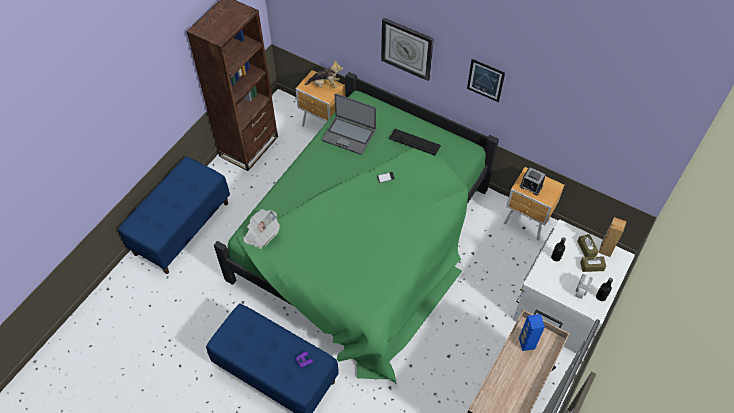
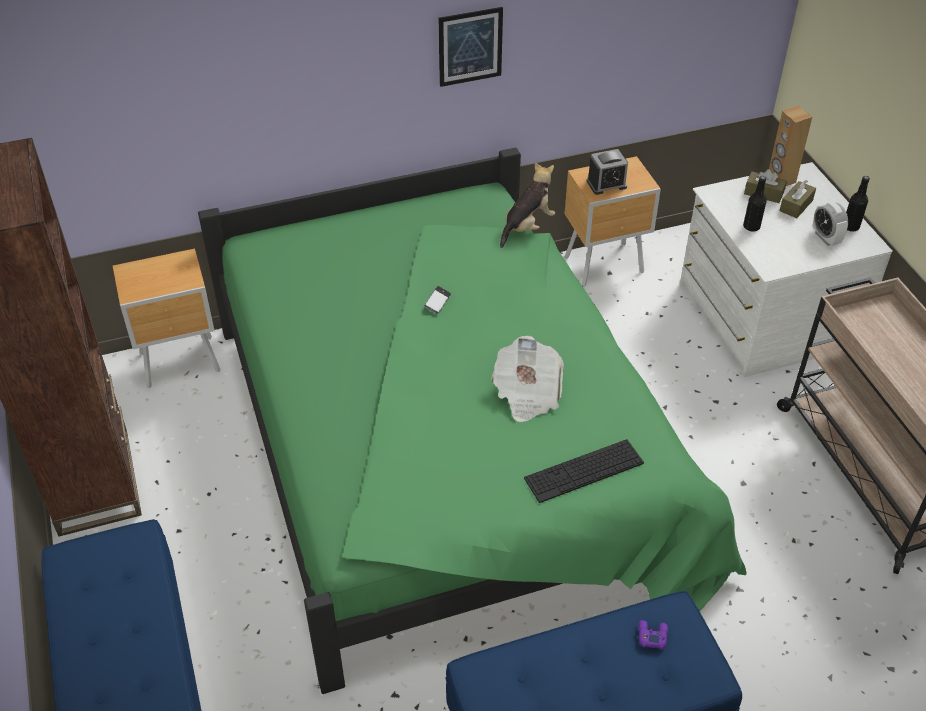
camera: 50 degrees left, 10 degrees down
newspaper [243,209,280,249] -> newspaper moved to [492,336,564,422]
plush toy [305,60,343,88] -> plush toy moved to [500,163,555,248]
laptop [322,94,376,155] -> none
wall clock [381,18,434,81] -> none
keyboard [389,129,441,156] -> keyboard moved to [524,439,644,503]
blue speaker [519,314,545,351] -> none

